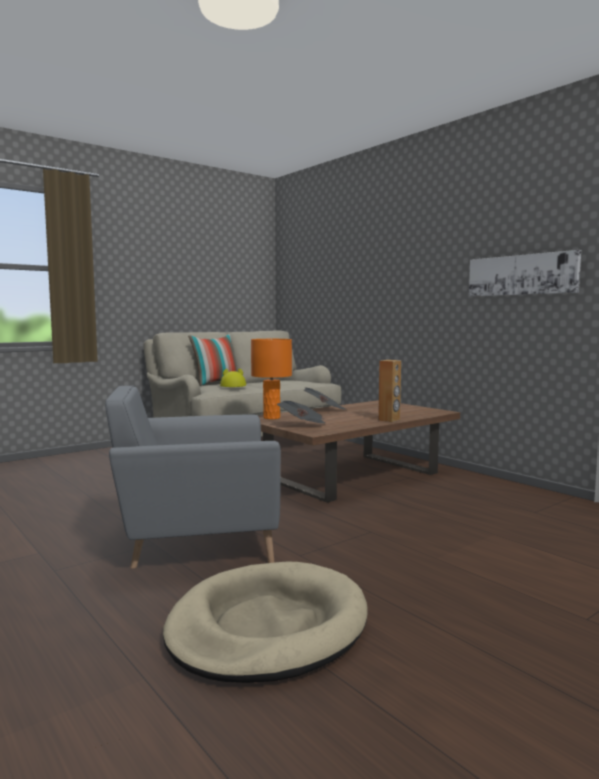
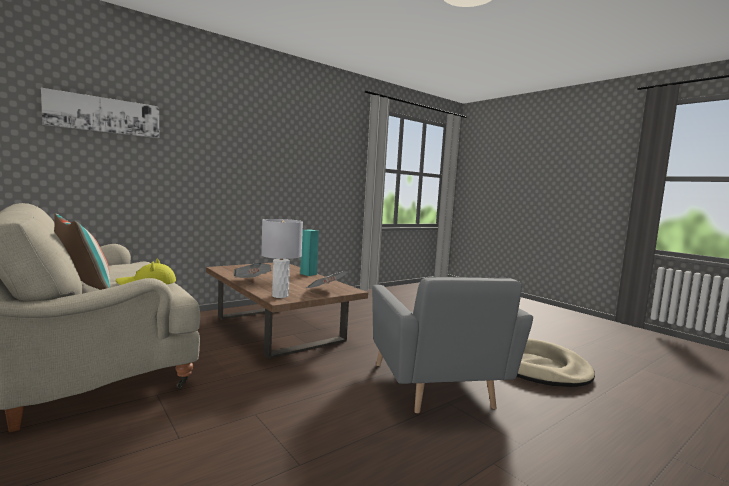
camera: 90 degrees left, 0 degrees up
orange table lamp [251,339,292,419] -> grey table lamp [261,219,303,298]
brown speaker [378,360,401,422] -> turquoise speaker [300,229,319,276]
picture [469,250,581,296] -> picture moved to [41,88,159,138]

